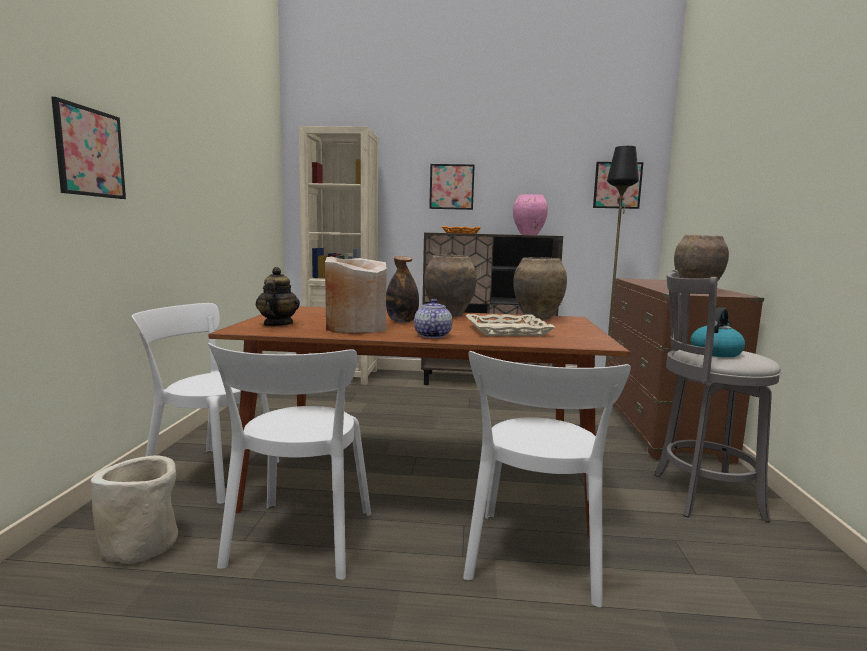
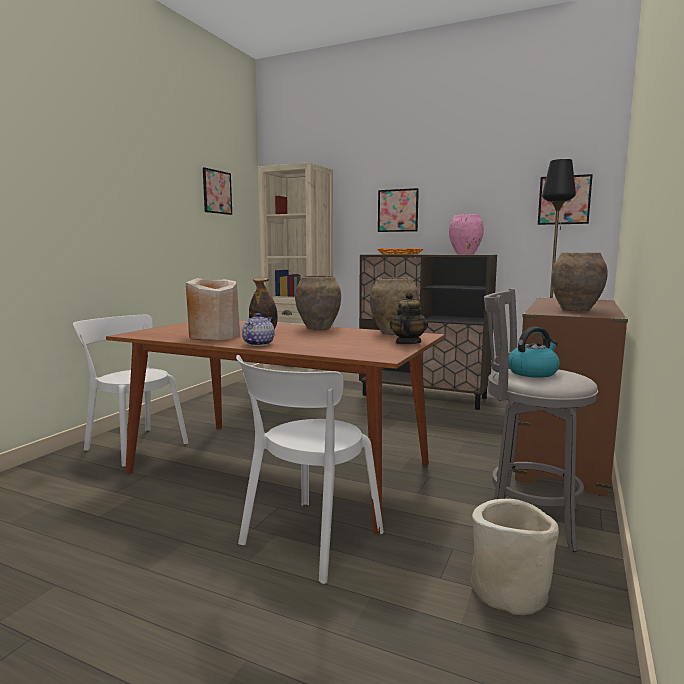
camera: 20 degrees right, 0 degrees up
picture [51,97,126,199] -> picture moved to [203,167,232,215]
beige planter [90,455,178,564] -> beige planter moved to [471,499,559,615]
white chair [208,343,371,580] -> none
teapot [255,267,300,326] -> teapot moved to [390,292,428,344]
beige tray [465,314,555,336] -> none

